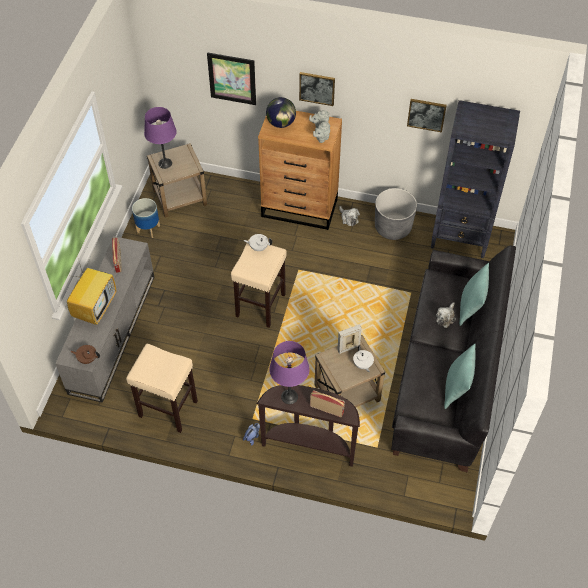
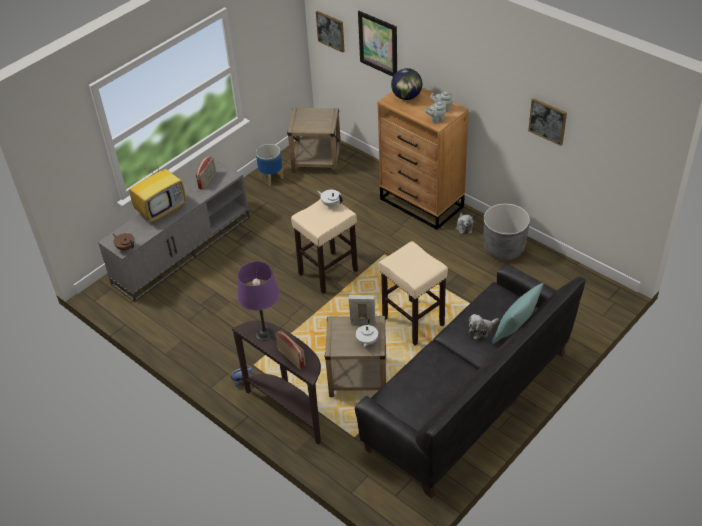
camera: 30 degrees right, 10 degrees down
beige stool [126,344,198,433] -> beige stool moved to [379,241,448,346]
purple table lamp [144,107,177,169] -> none
picture [299,72,335,106] -> picture moved to [316,11,345,53]
black bookcase [431,100,520,258] -> none
turquoise pillow [444,343,476,409] -> none

